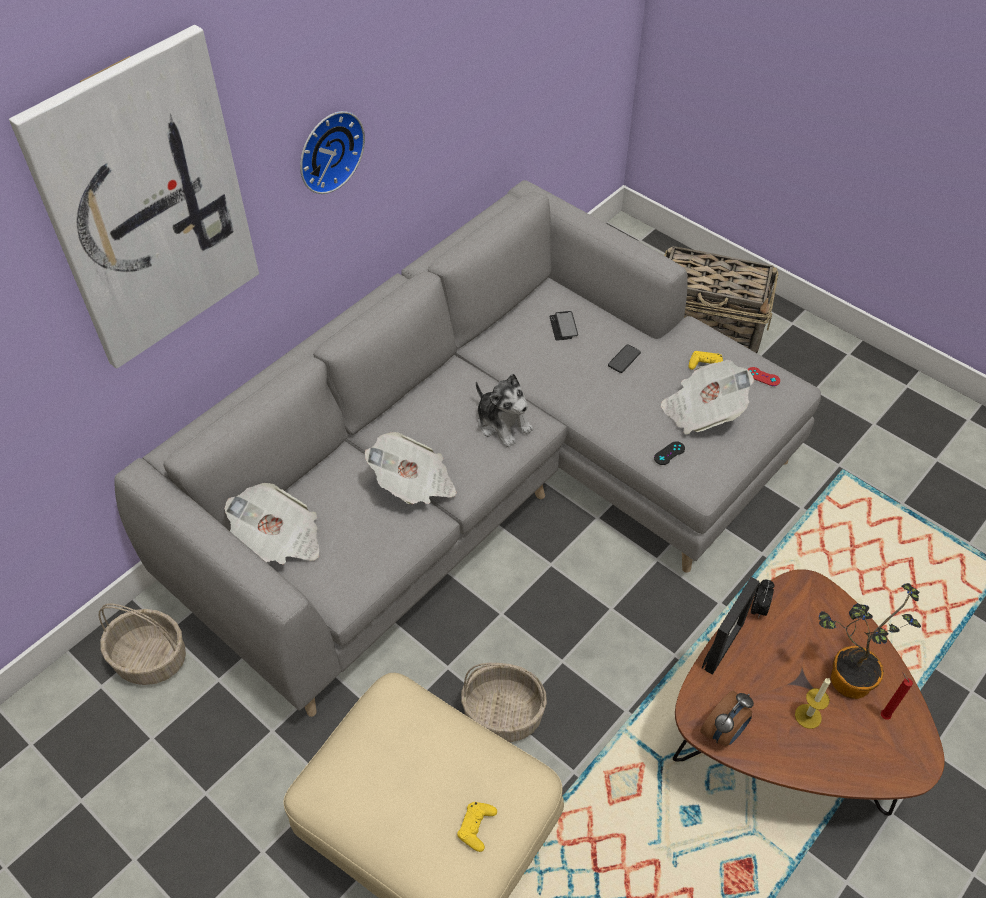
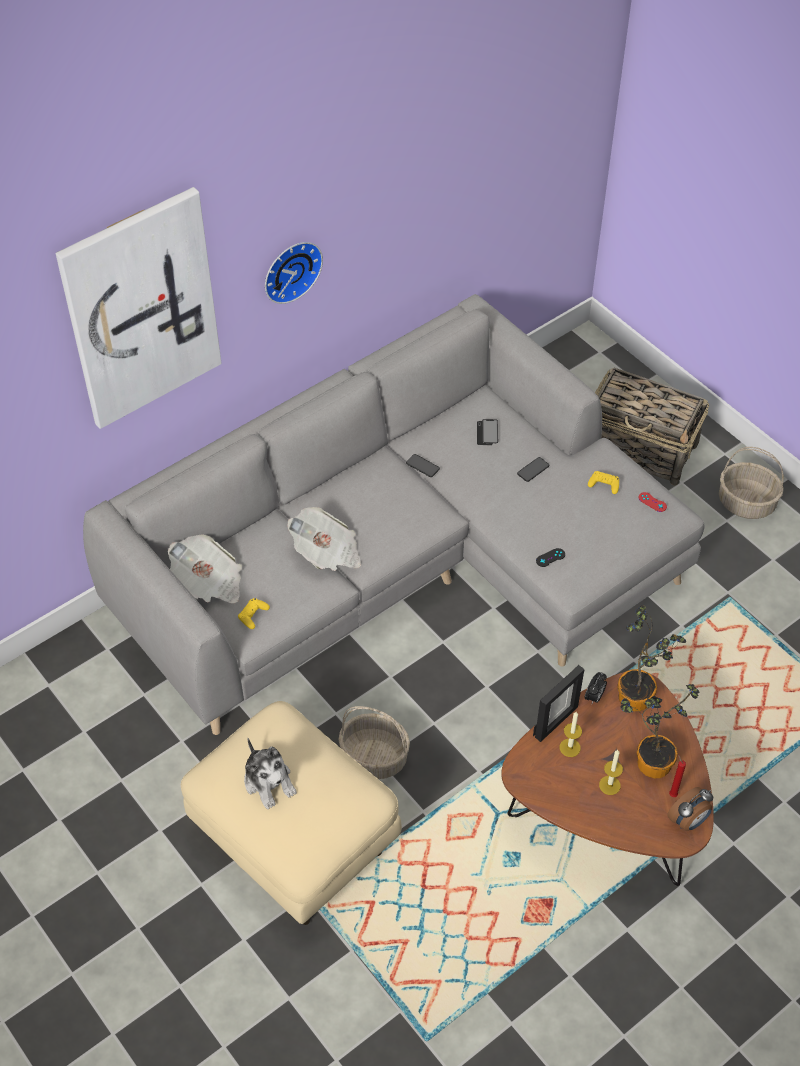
camera: 10 degrees right, 0 degrees up
basket [99,604,186,685] -> basket moved to [719,447,784,519]
yellow game controller [457,802,497,852] -> yellow game controller moved to [238,598,270,629]
plush toy [476,374,533,447] -> plush toy moved to [244,738,297,809]
newspaper [661,360,754,435] -> none
alarm clock [700,691,754,746] -> alarm clock moved to [667,787,713,831]
none -> phone [406,454,440,477]
none -> candle [560,712,582,757]
none -> potted plant [617,605,686,711]

